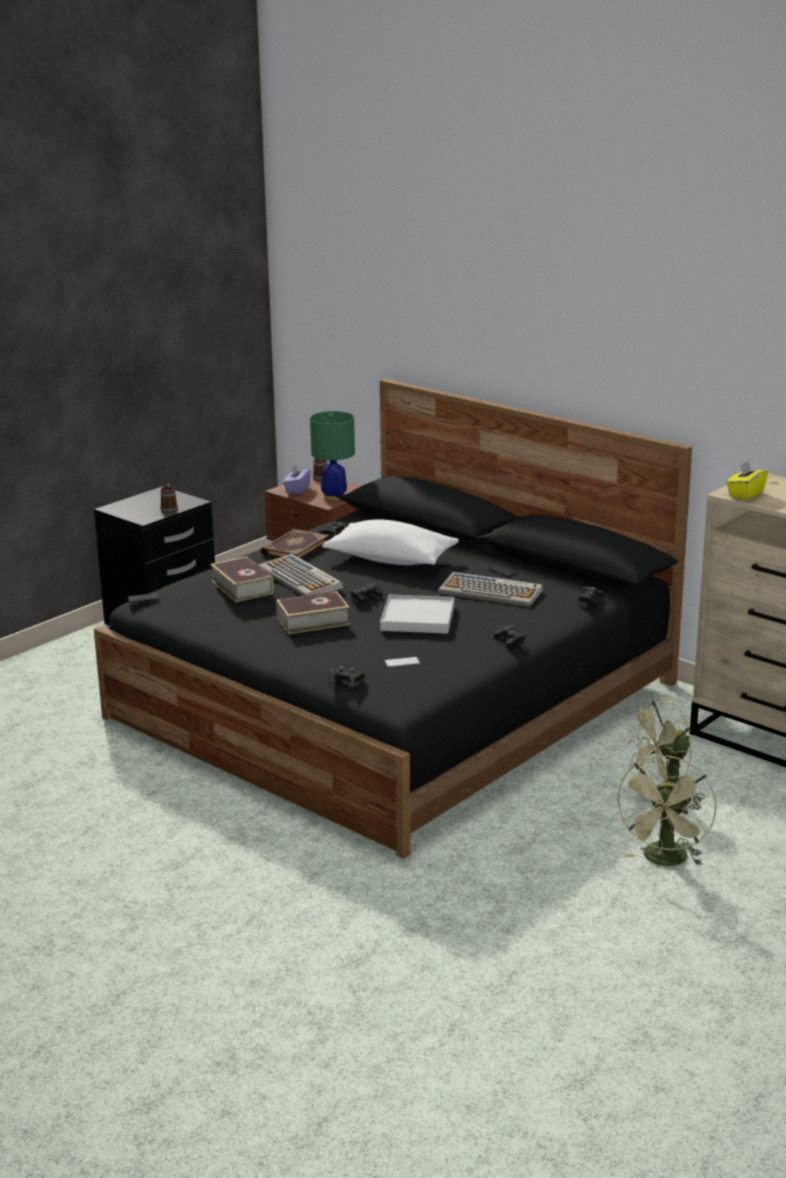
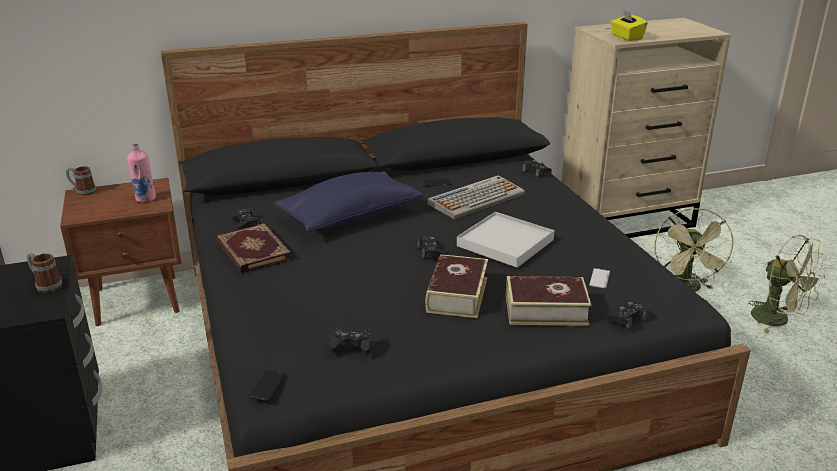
camera: 60 degrees left, 5 degrees up
book [210,557,274,602] -> book moved to [506,276,591,326]
keyboard [259,554,343,596] -> none
purple tissue box [283,464,311,494] -> none
green table lamp [310,411,355,501] -> pink bottle [127,144,156,203]
white pillow [322,520,459,565] -> blue pillow [274,171,423,232]
black game controller [494,625,526,648] -> black game controller moved to [330,327,373,356]

